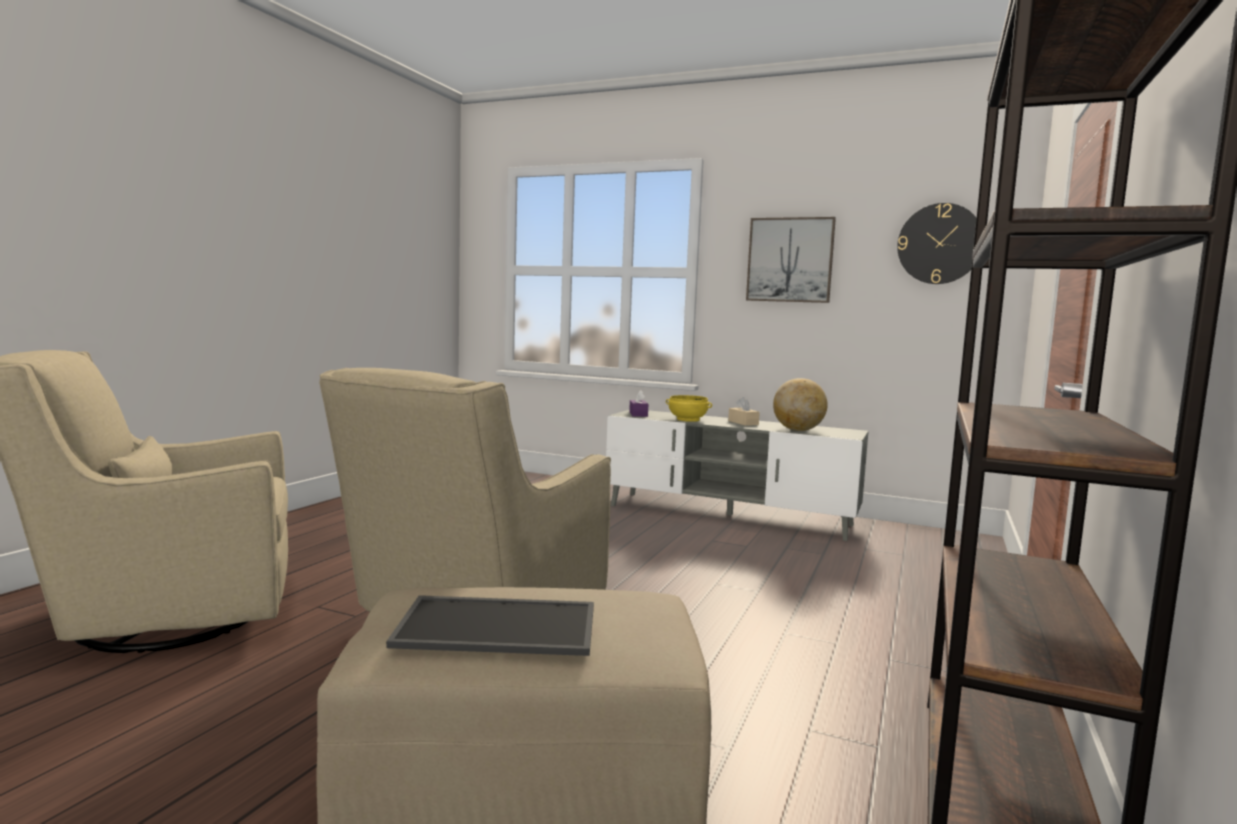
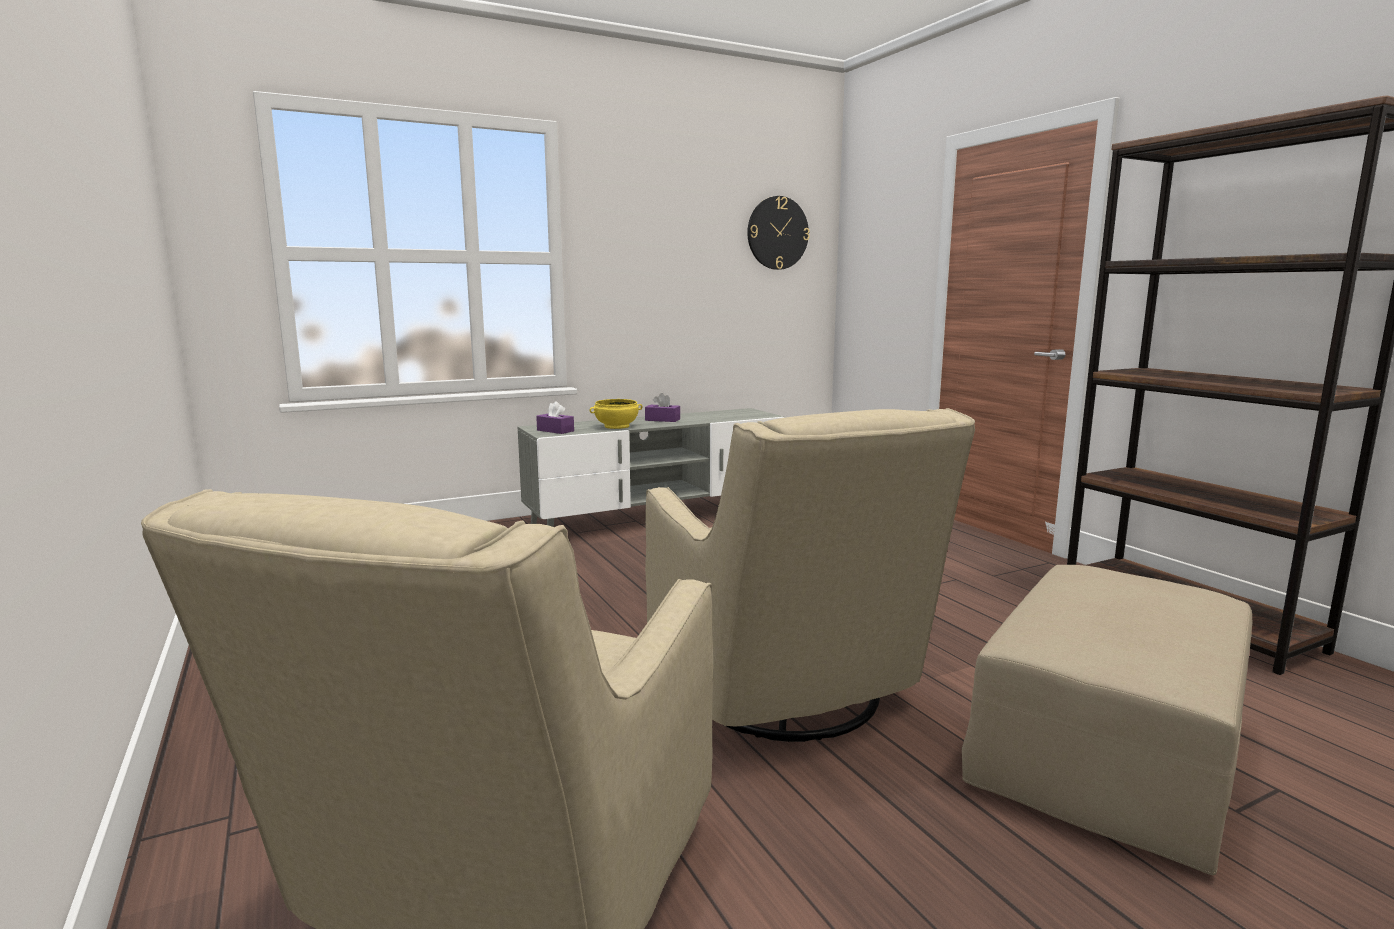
camera: 50 degrees left, 5 degrees up
tray [386,595,594,656] -> none
beige tissue box [728,397,760,426] -> purple tissue box [645,393,680,422]
picture [746,217,836,303] -> none
globe [773,378,828,431] -> none

